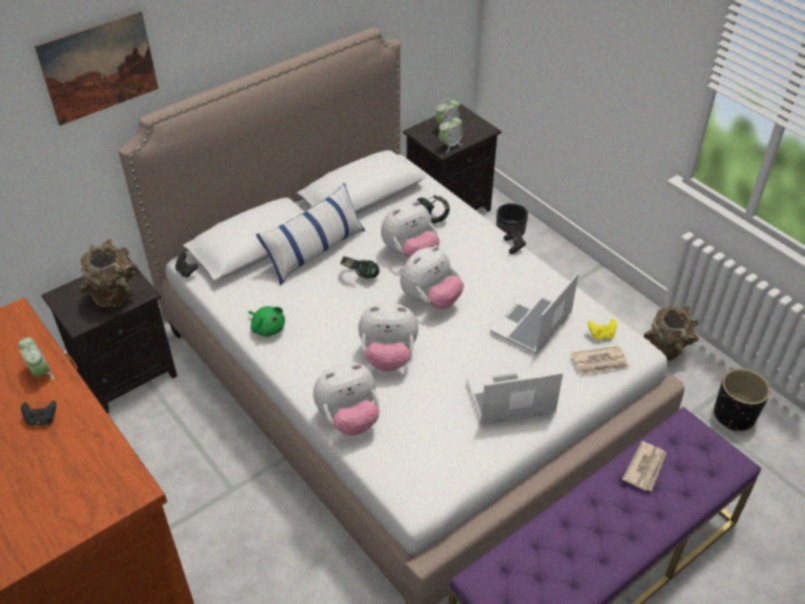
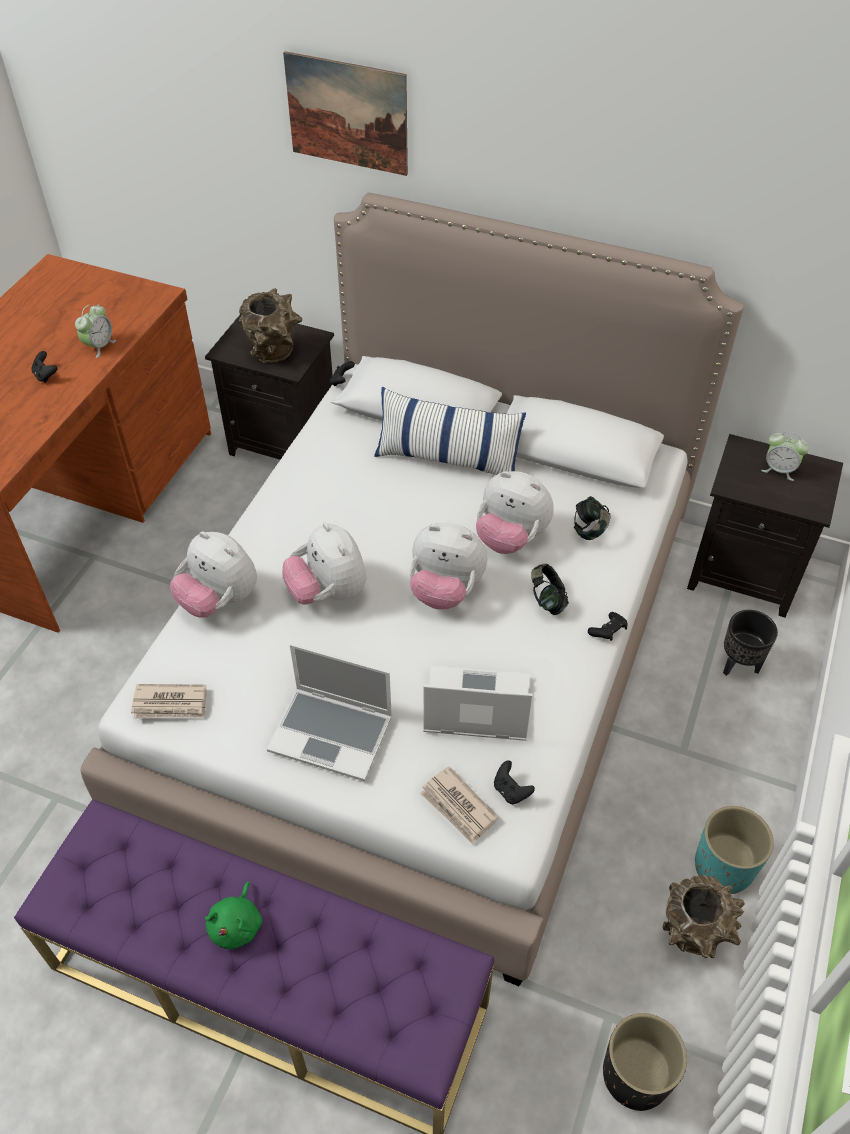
camera: 60 degrees right, 5 degrees up
green plush toy [248,306,285,337] -> green plush toy moved to [205,882,262,949]
headphones [340,256,380,279] -> headphones moved to [531,564,569,615]
alarm clock [439,116,463,153] -> none
laptop [467,368,563,425] -> laptop turned 150 degrees clockwise [267,644,392,781]
yellow game controller [588,318,617,340] -> black game controller [494,760,535,804]
newspaper [622,441,666,492] -> newspaper moved to [131,684,207,719]
none -> turquoise planter [695,806,774,894]

